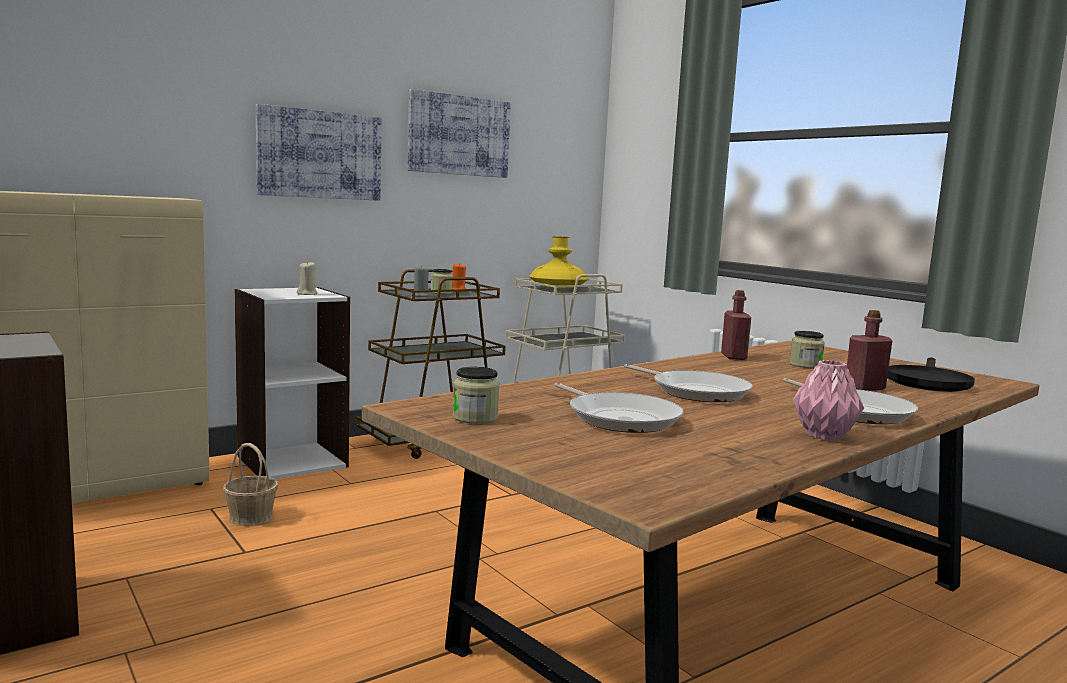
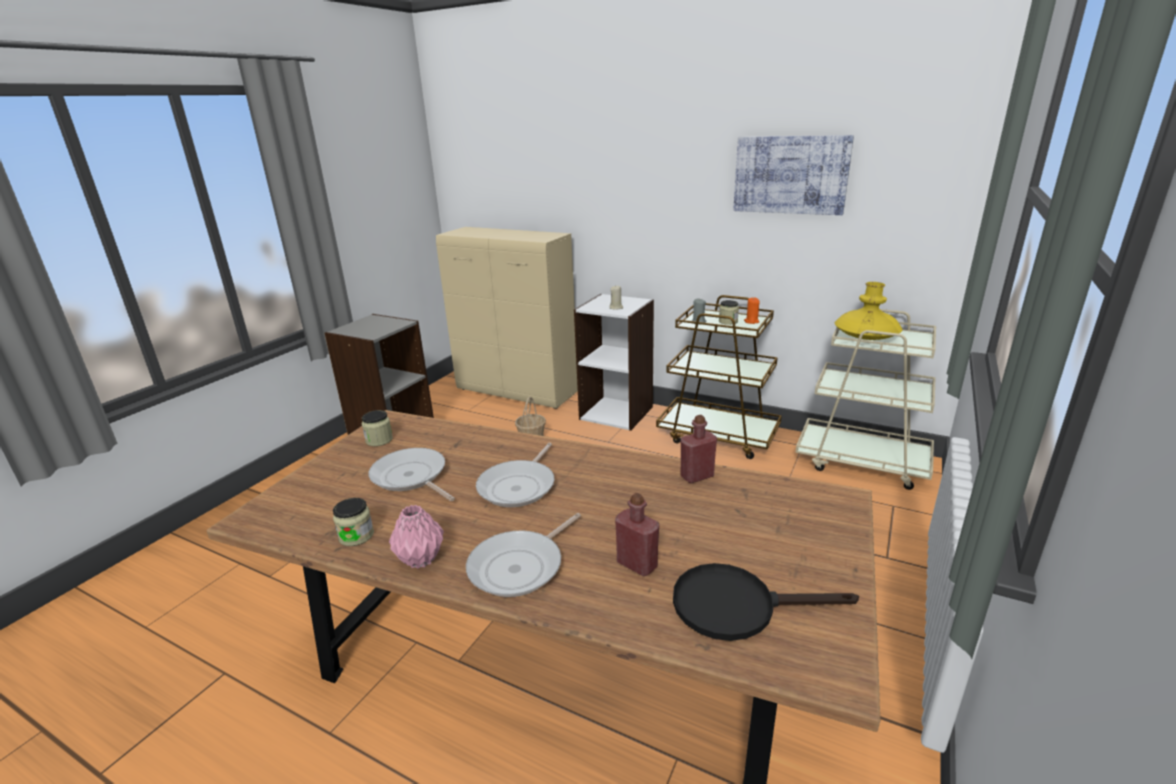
camera: 65 degrees right, 15 degrees up
picture [256,104,382,201] -> none
frying pan [554,383,684,433] -> frying pan turned 105 degrees clockwise [368,448,455,501]
jar [790,331,825,369] -> jar moved to [333,498,374,546]

